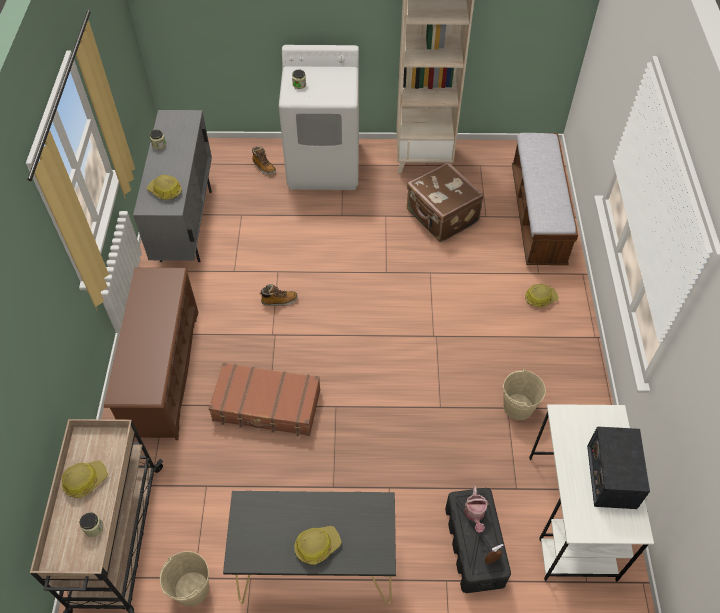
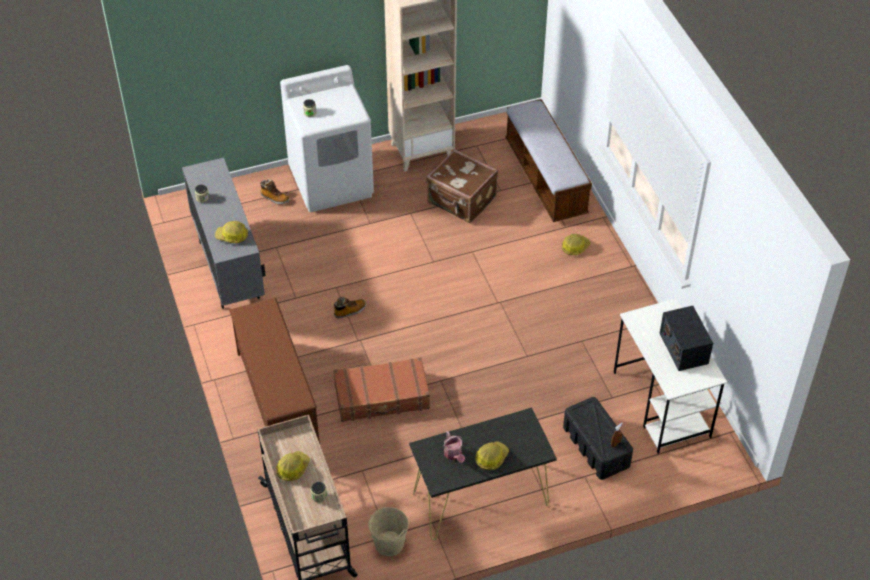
camera: 20 degrees left, 5 degrees down
watering can [464,486,489,533] -> watering can moved to [443,431,465,463]
beige bucket [502,369,546,420] -> none

